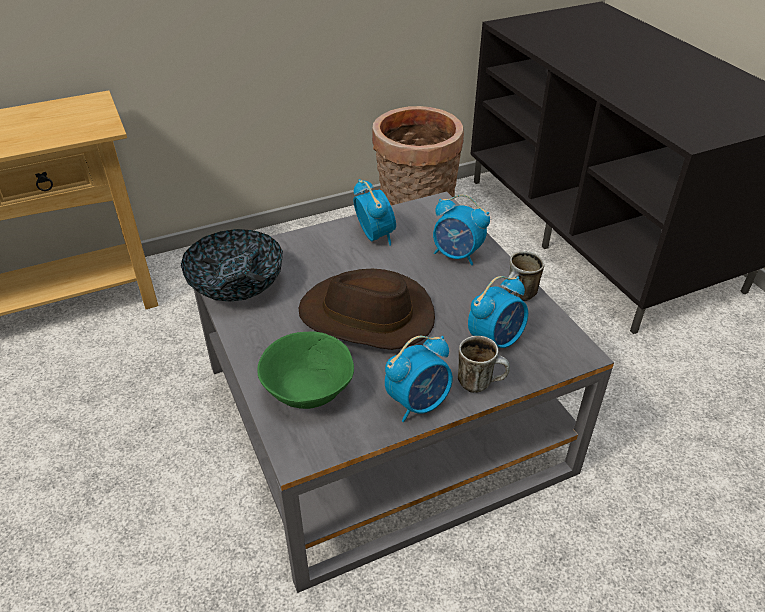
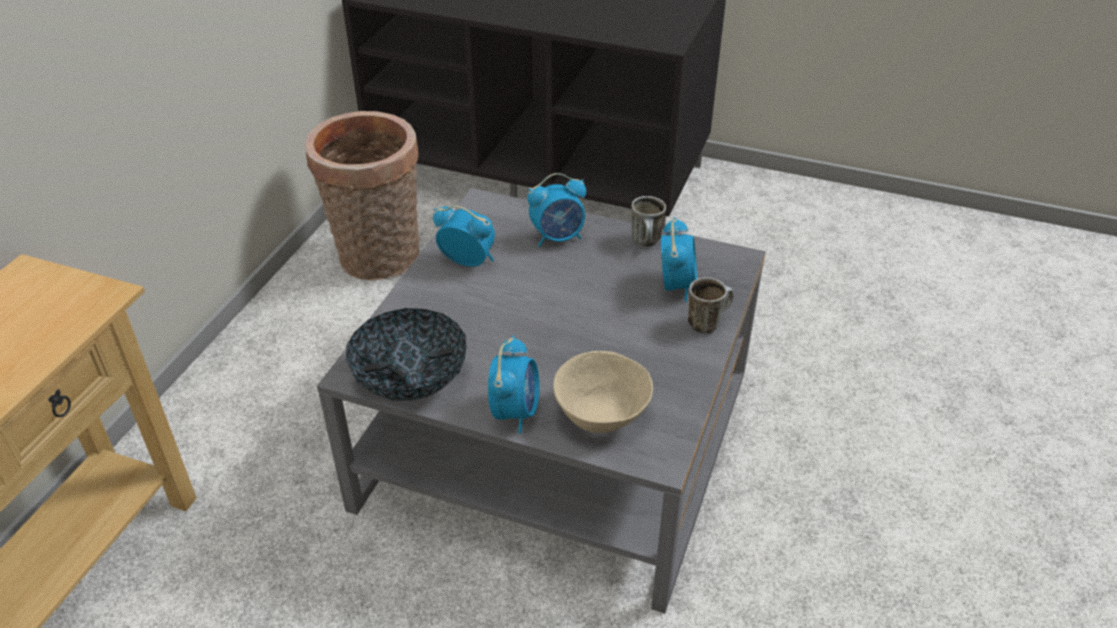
camera: 45 degrees left, 0 degrees up
green bowl [258,332,354,409] -> beige bowl [553,351,653,433]
brown hat [299,269,435,350] -> none
alarm clock [385,336,453,422] -> alarm clock moved to [488,336,540,434]

